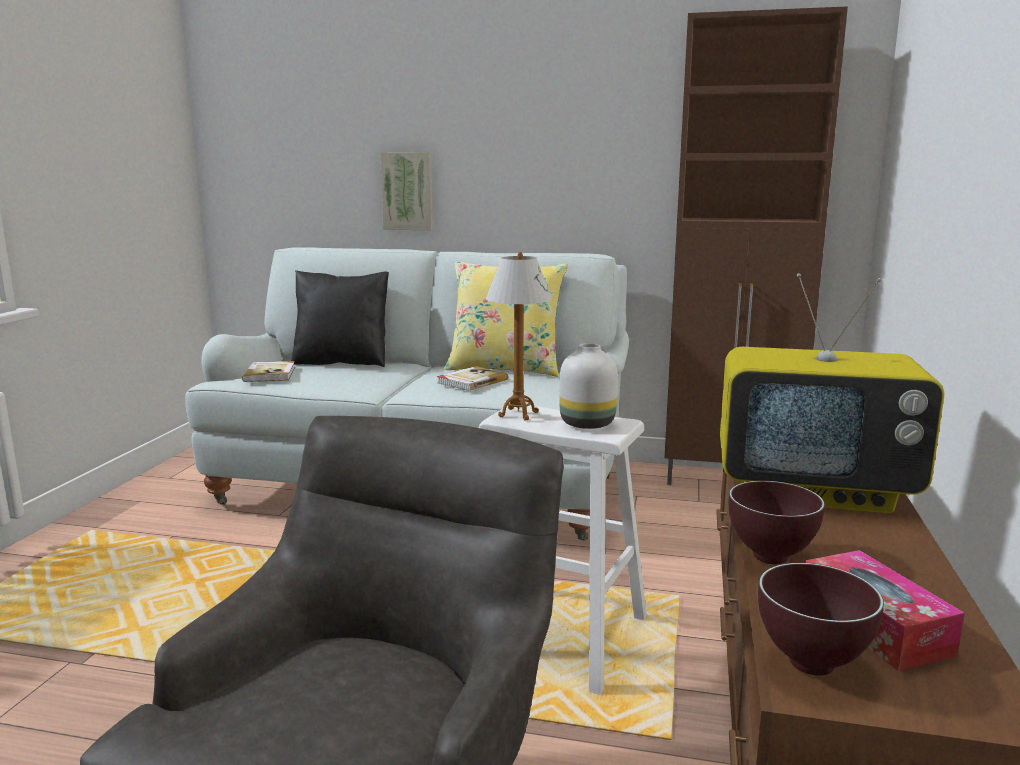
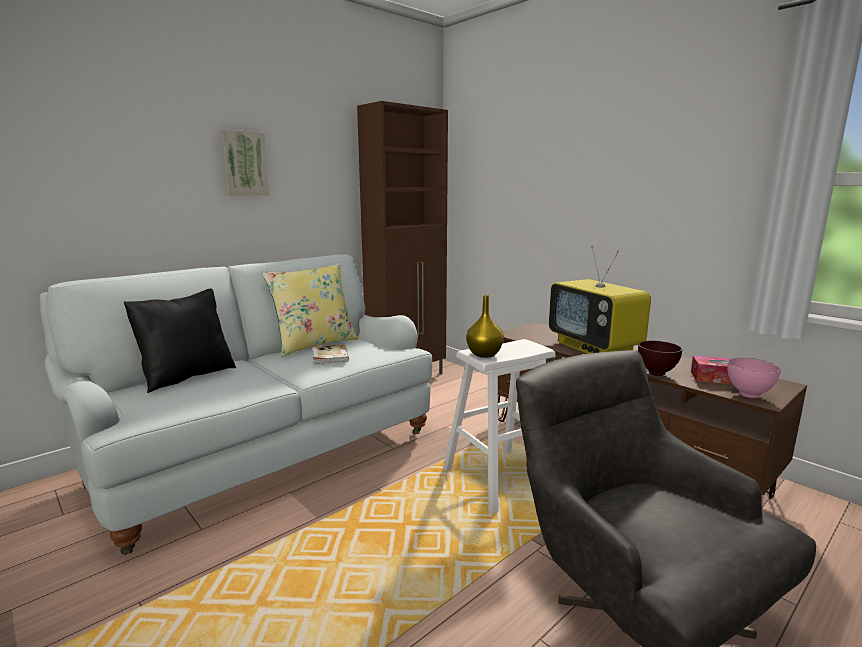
camera: 55 degrees left, 0 degrees up
book [242,361,295,382] -> none
picture [380,152,434,230] -> picture moved to [220,129,269,196]
table lamp [486,252,552,421] -> yellow vase [466,295,504,358]
white vase [560,343,618,429] -> none
television [720,273,944,513] -> television turned 105 degrees clockwise [549,246,651,354]
brown bowl [758,563,884,676] -> pink bowl [727,358,781,398]

